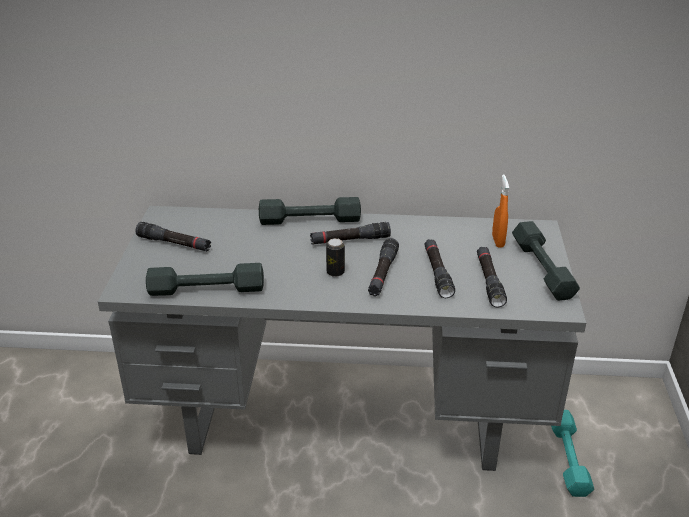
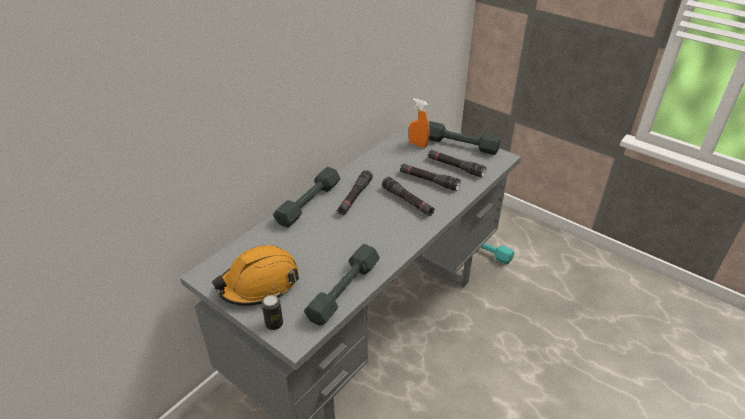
camera: 55 degrees left, 5 degrees up
black flashlight [136,222,211,251] -> orange hard hat [212,245,299,306]
can [326,238,345,277] -> can moved to [262,295,283,330]

